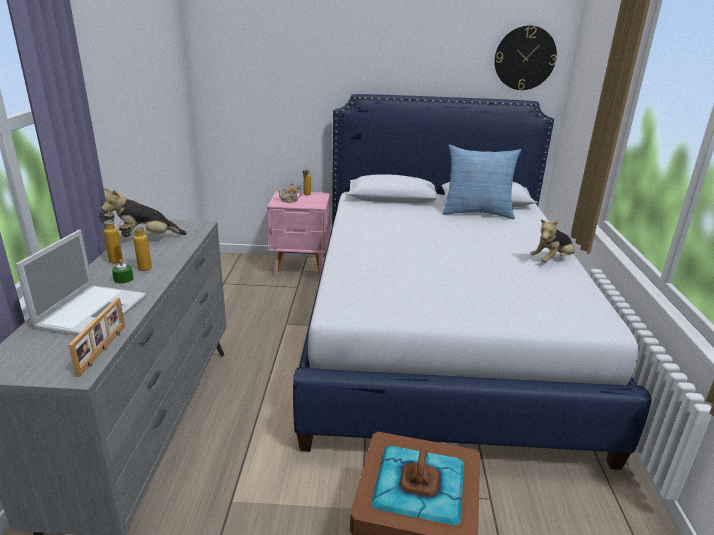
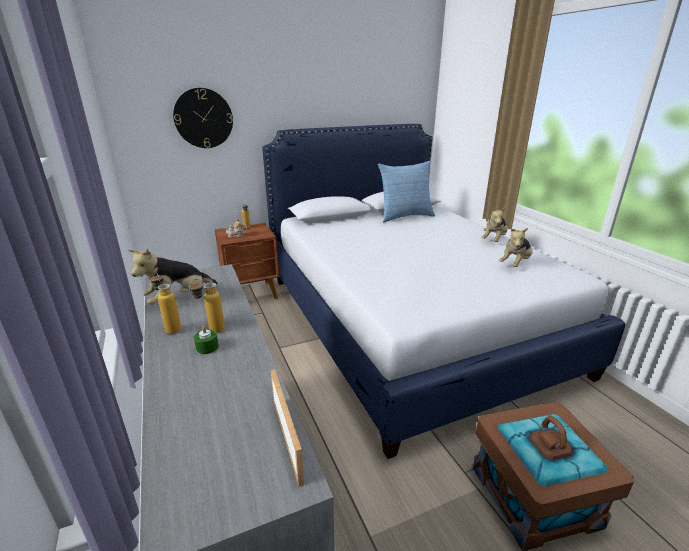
camera: 25 degrees left, 0 degrees up
laptop [15,229,147,336] -> none
pink nightstand [267,191,330,276] -> brown nightstand [215,223,279,299]
wall clock [494,26,557,90] -> wall clock moved to [173,88,233,148]
none -> plush toy [499,228,533,267]

